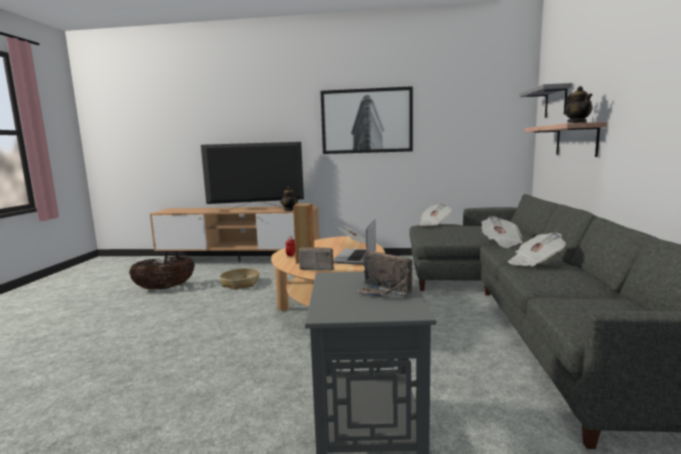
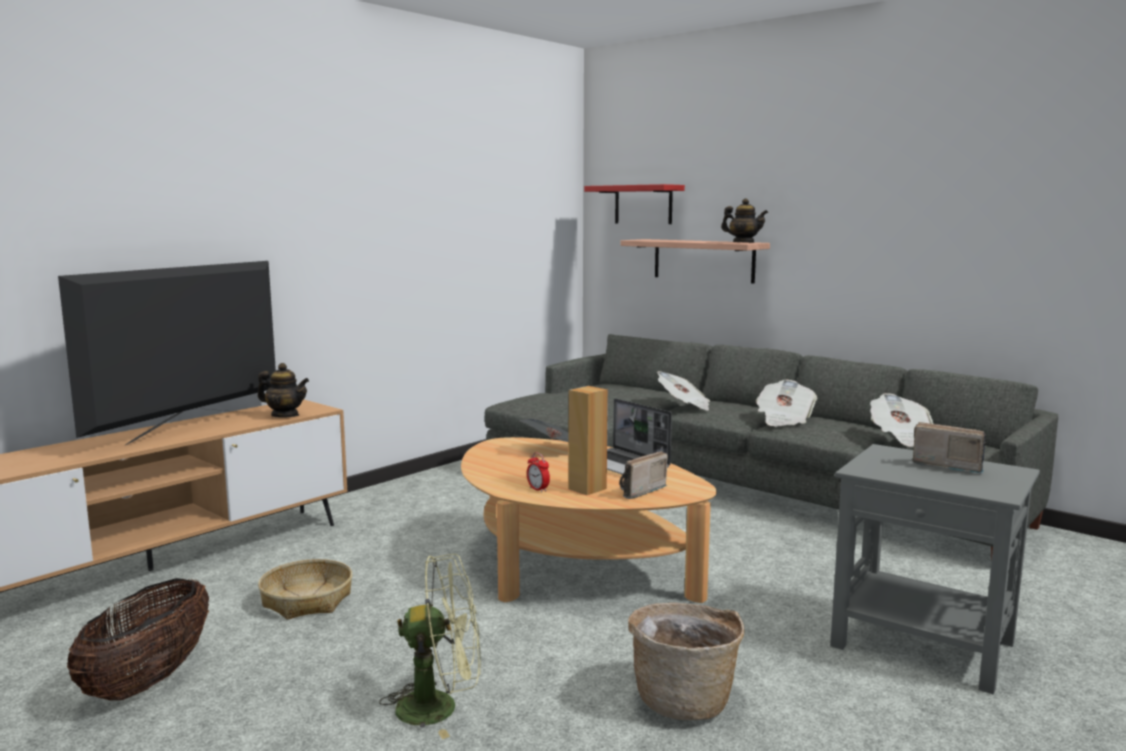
camera: 55 degrees left, 0 degrees up
picture [320,86,413,154] -> none
radio [357,251,412,297] -> radio turned 135 degrees counterclockwise [912,422,986,473]
newspaper [419,203,452,226] -> newspaper moved to [870,393,934,447]
grey shelf [519,83,572,118] -> red shelf [584,184,685,224]
none -> green fan [379,554,481,739]
none -> basket [628,603,745,720]

